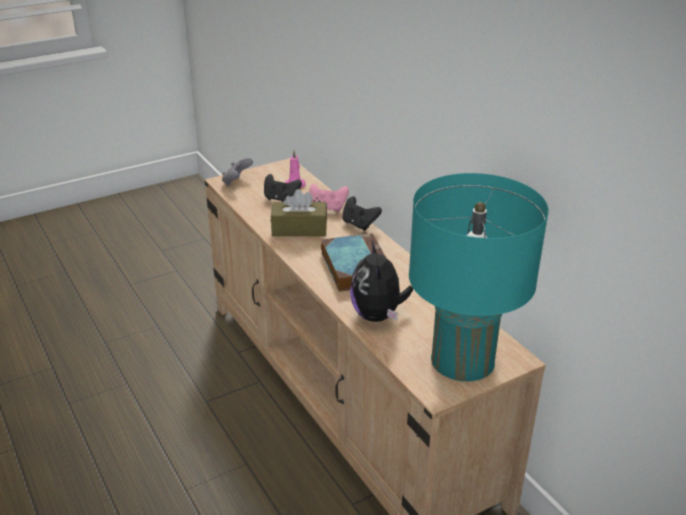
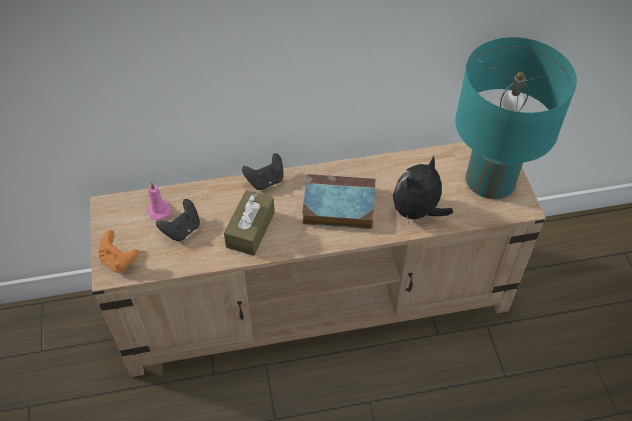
camera: 70 degrees left, 20 degrees up
grey game controller [222,158,253,186] -> orange game controller [98,230,139,273]
pink game controller [309,184,349,212] -> none
plush toy [350,241,413,322] -> plush toy turned 120 degrees clockwise [393,156,453,223]

